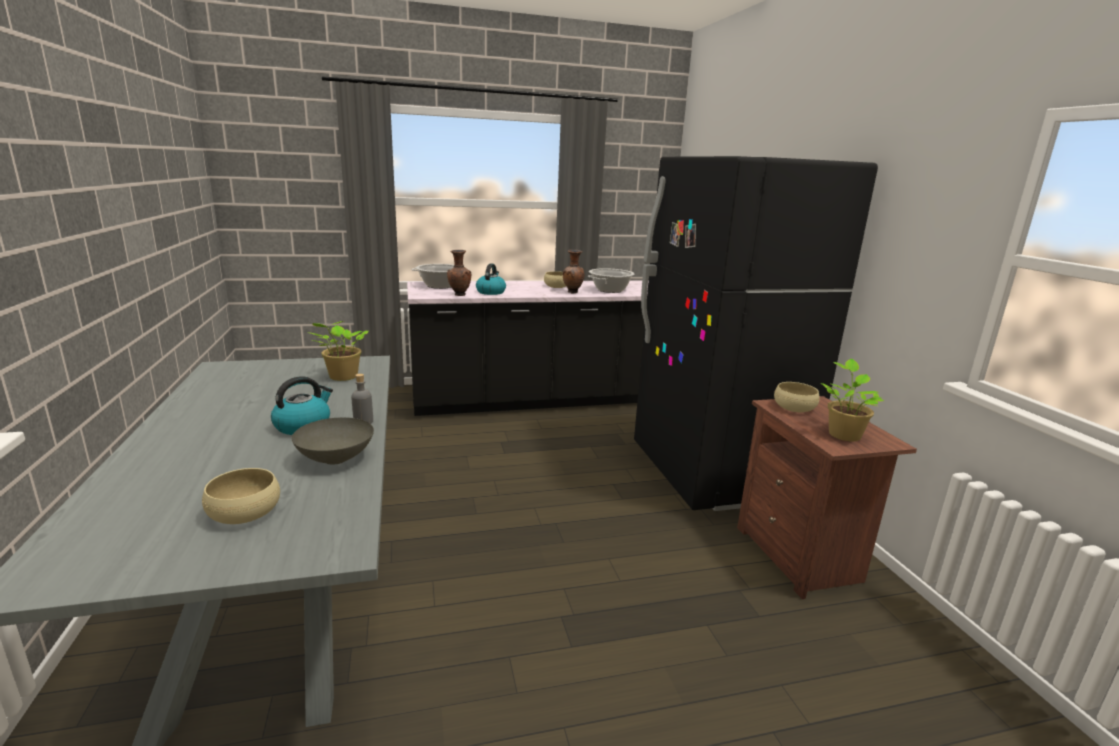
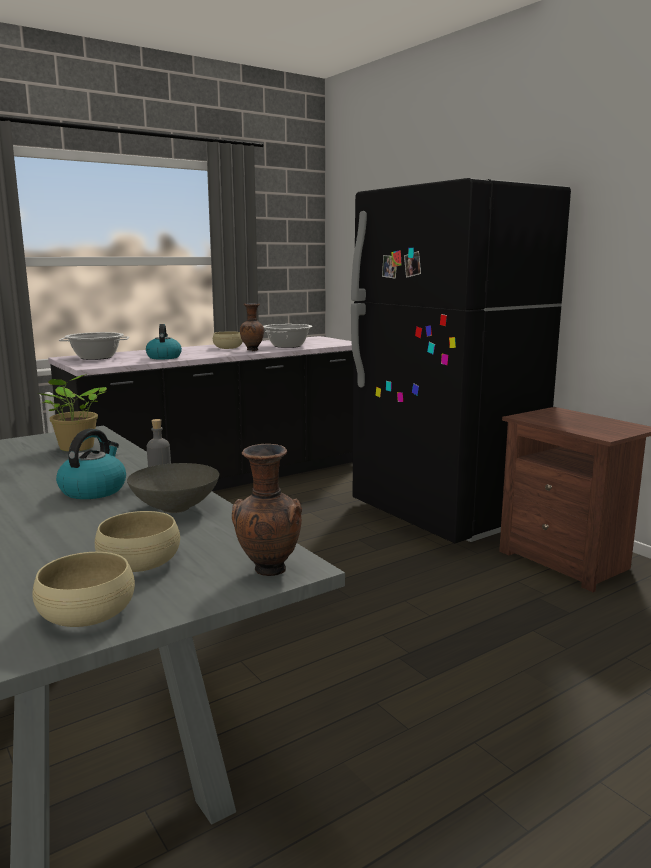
camera: 20 degrees left, 5 degrees down
brown vase [447,250,472,296] -> brown vase moved to [232,444,302,576]
beige bowl [774,382,820,412] -> beige bowl moved to [33,552,135,627]
potted plant [821,359,885,441] -> none

